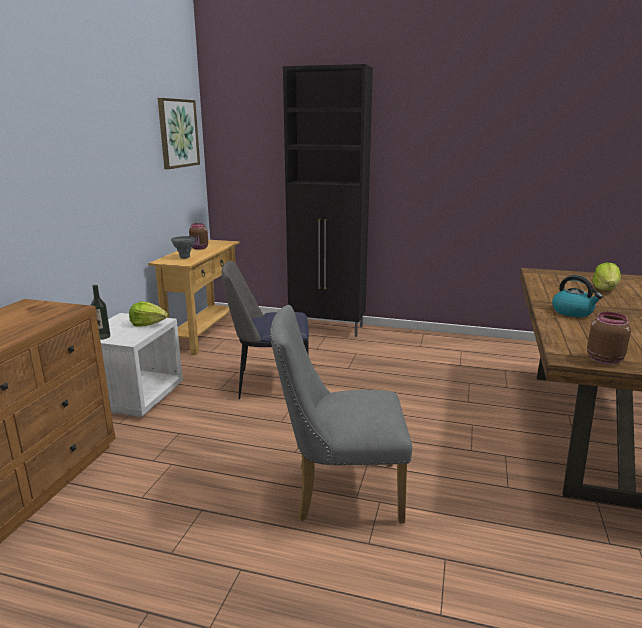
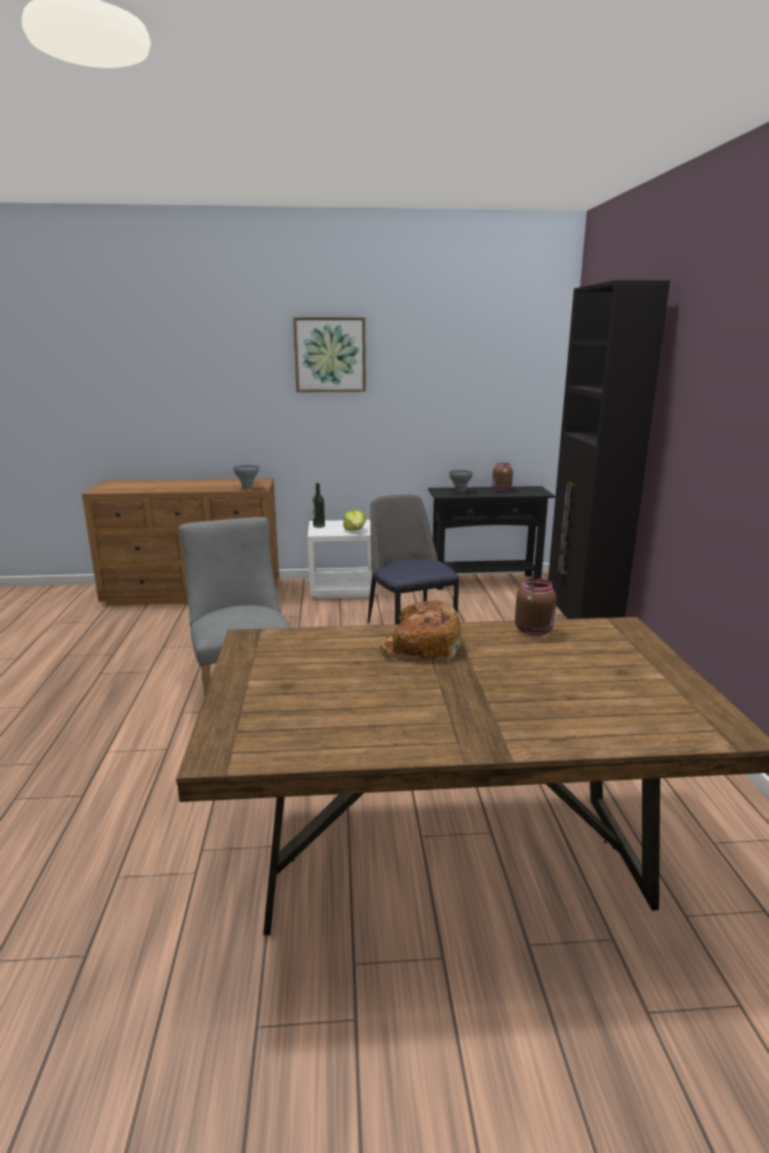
camera: 70 degrees right, 0 degrees up
beige console table [148,240,240,355] -> black console table [428,486,555,589]
picture [158,98,200,169] -> picture moved to [293,317,366,392]
kettle [552,275,603,317] -> bread [379,600,461,659]
brown jar [587,312,631,364] -> brown jar moved to [515,578,557,636]
lettuce [592,262,621,290] -> none
none -> grey vase [233,465,259,489]

